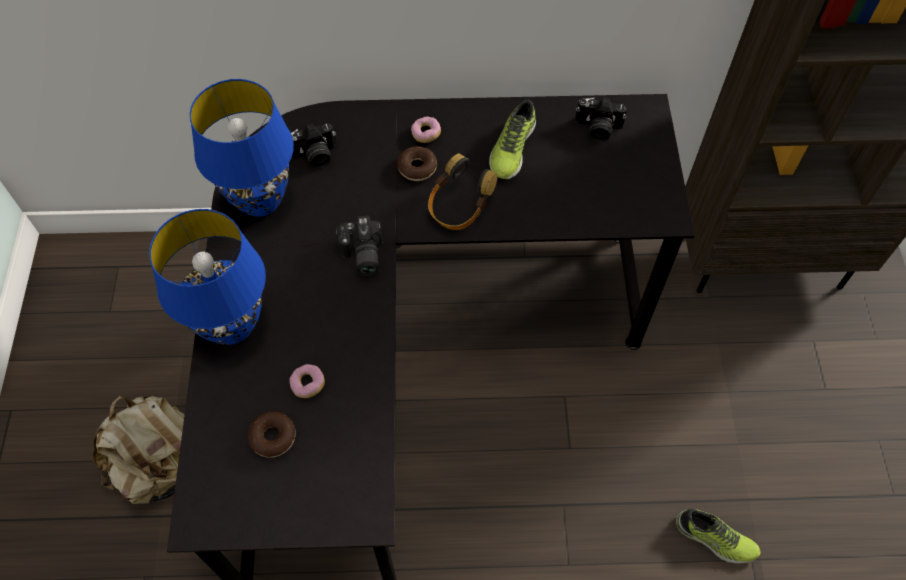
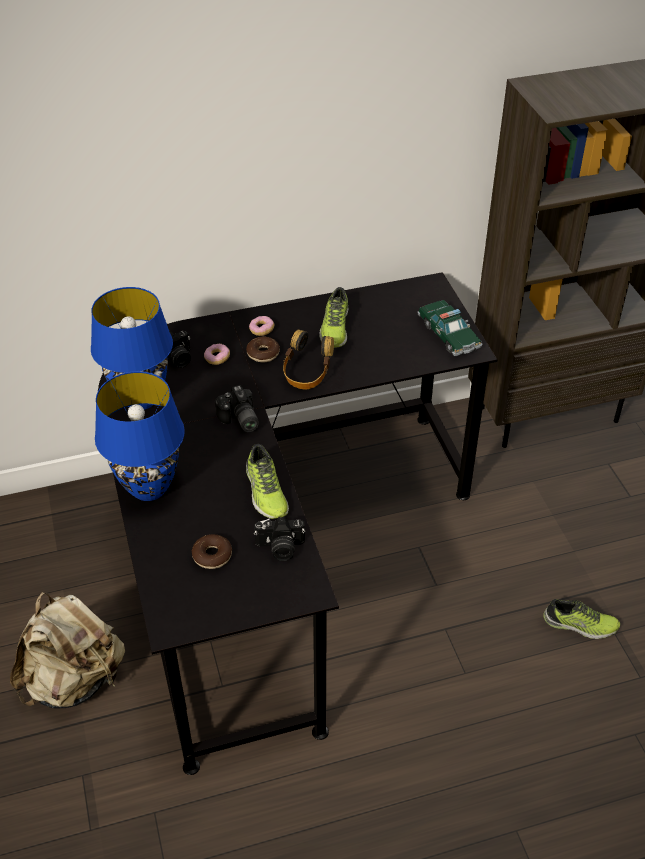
camera: 15 degrees left, 15 degrees down
donut [290,364,325,398] -> donut moved to [204,344,230,365]
camera [575,97,627,142] -> camera moved to [254,516,306,561]
none -> shoe [246,444,289,519]
none -> toy car [417,300,482,356]

